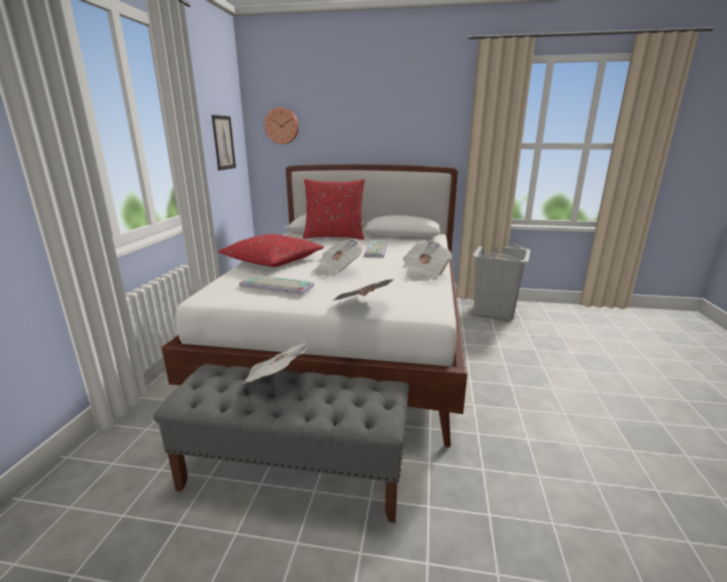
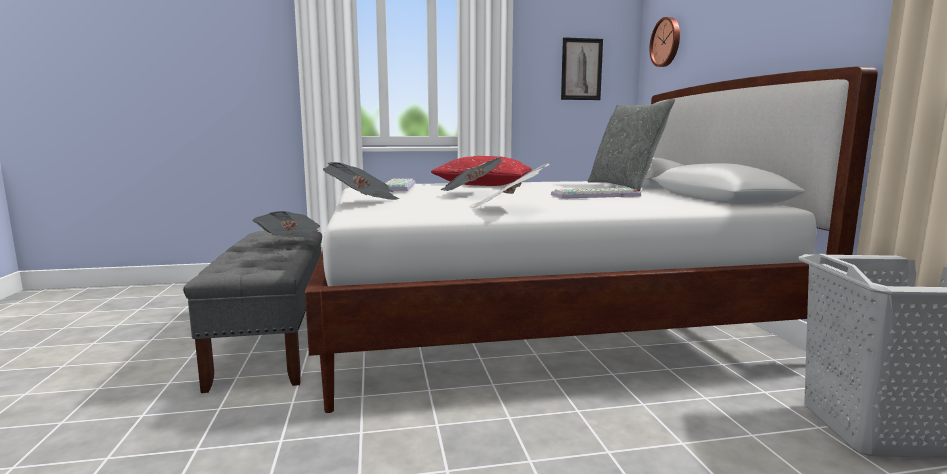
camera: 70 degrees right, 10 degrees down
red pillow [303,179,365,240] -> grey pillow [588,98,675,191]

